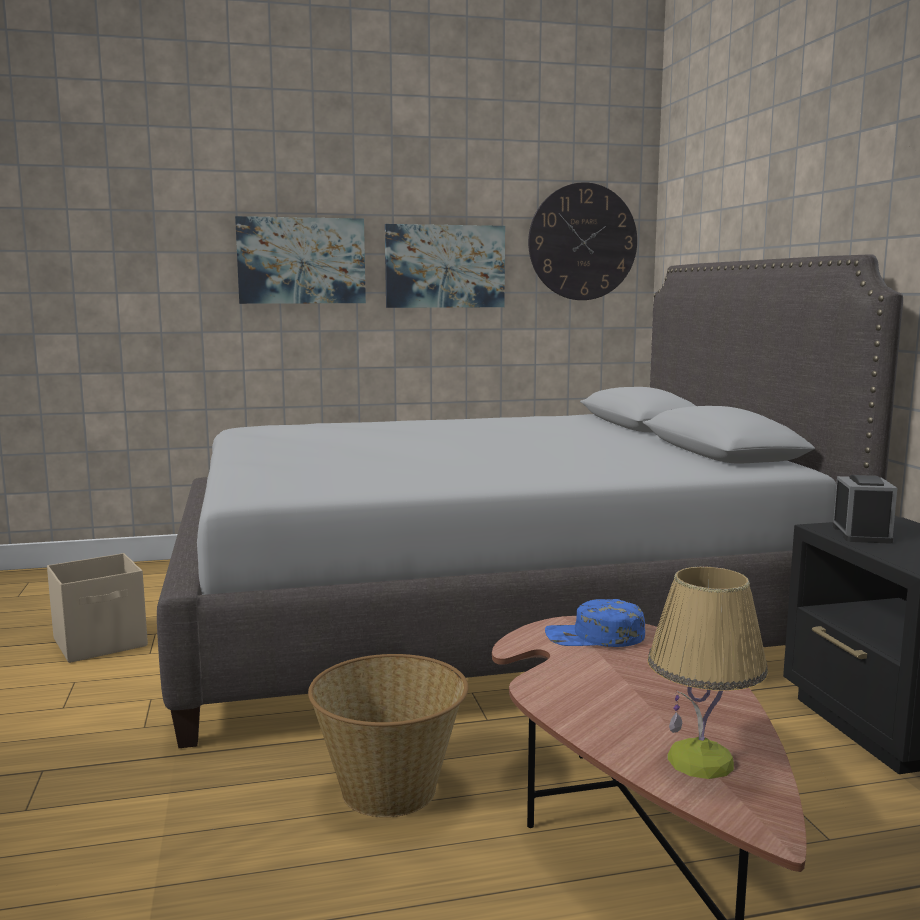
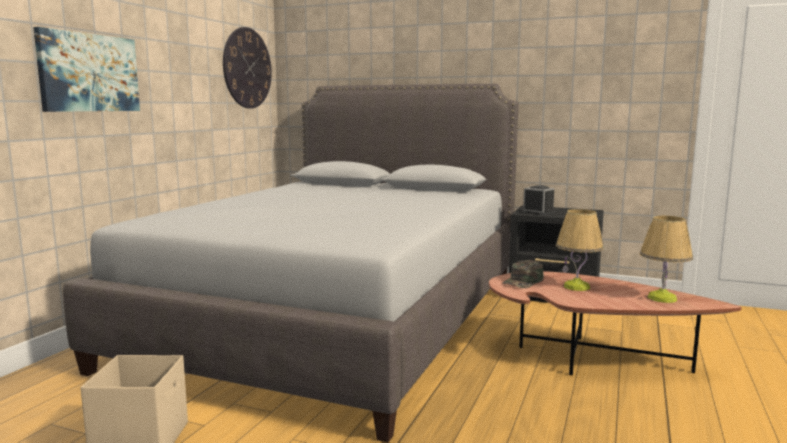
camera: 55 degrees left, 0 degrees up
basket [308,654,469,817] -> none
picture [385,224,505,308] -> none
blue cap [545,599,645,647] -> green cap [502,260,544,288]
none -> table lamp [556,209,604,291]

